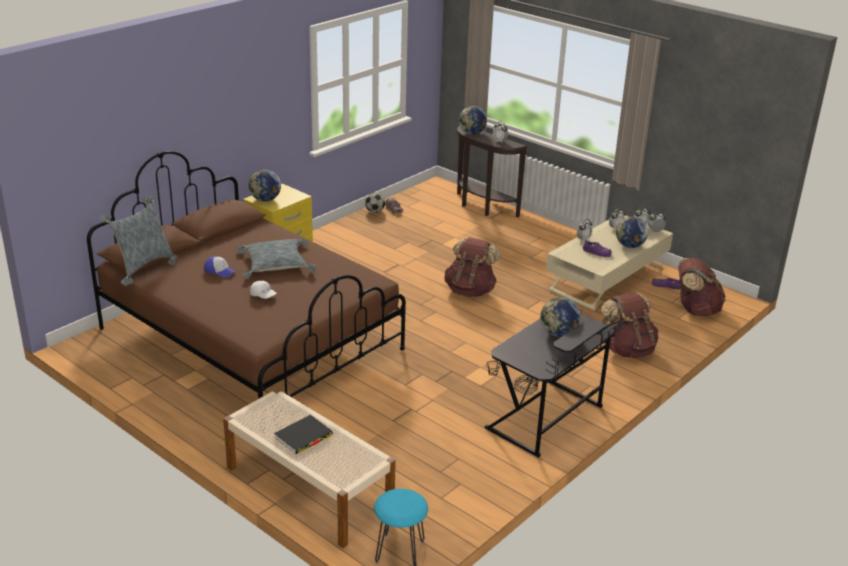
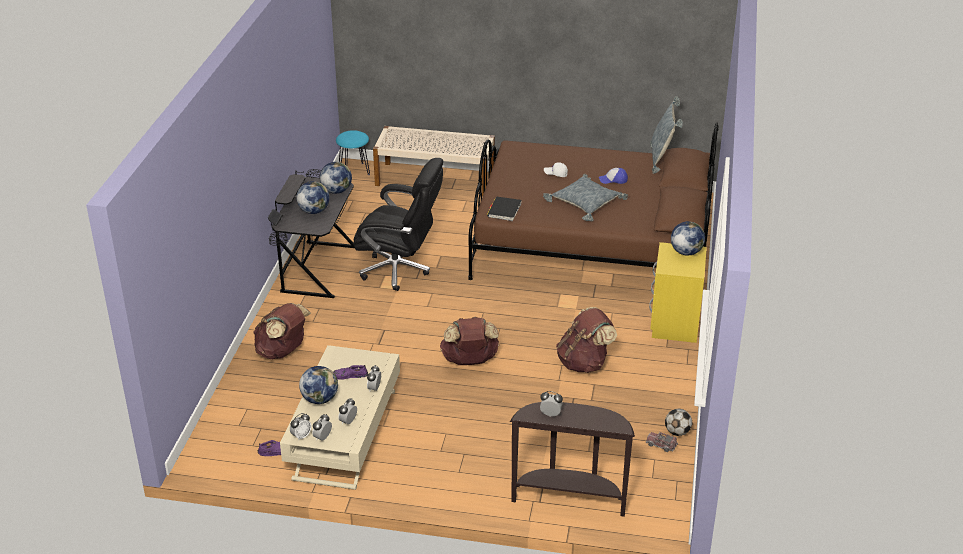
camera: 150 degrees right, 5 degrees up
black book [274,415,333,454] -> black book moved to [487,197,522,221]
globe [459,106,487,134] -> globe moved to [320,162,352,194]
brown backpack [678,258,726,316] -> brown backpack moved to [556,307,617,373]
none -> black office chair [354,158,443,291]

